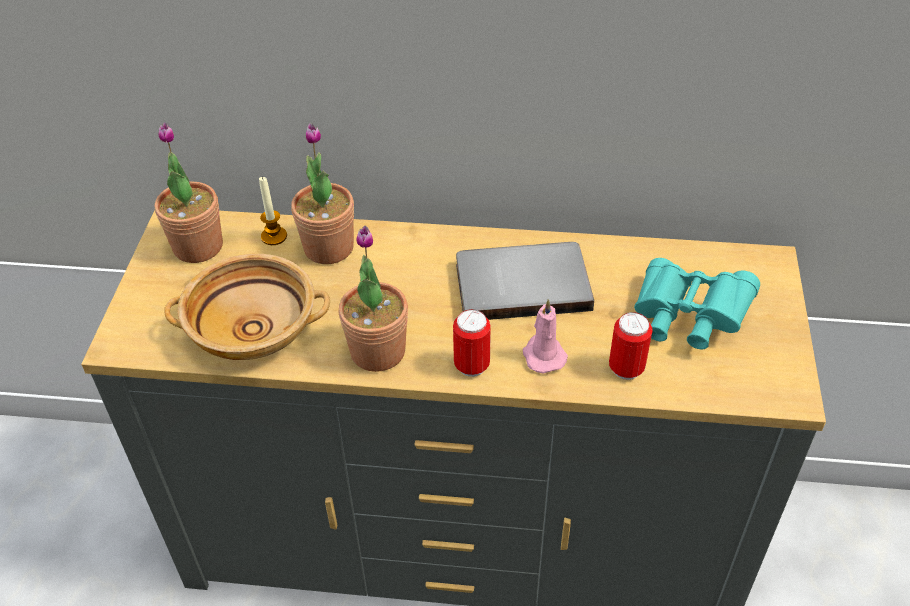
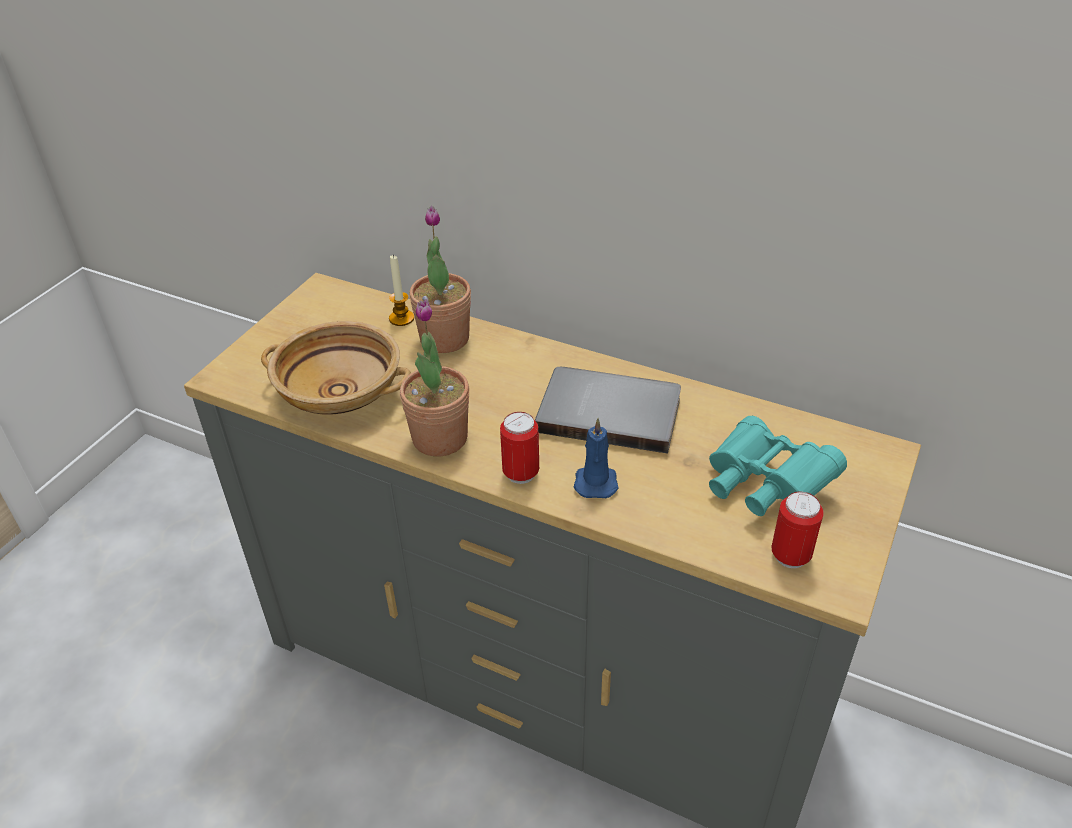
camera: 20 degrees right, 5 degrees down
potted plant [154,122,223,263] -> none
pink candle [523,299,568,374] -> blue candle [574,418,619,498]
can [609,312,652,380] -> can moved to [771,491,824,568]

